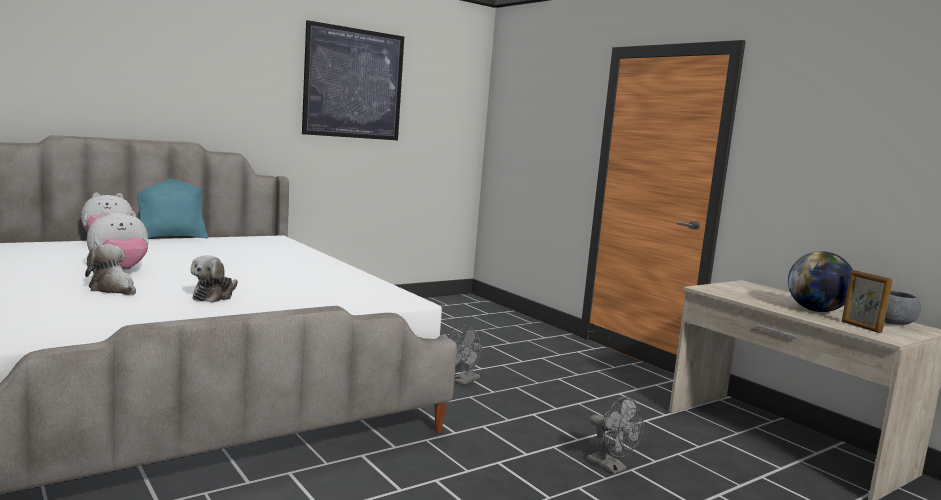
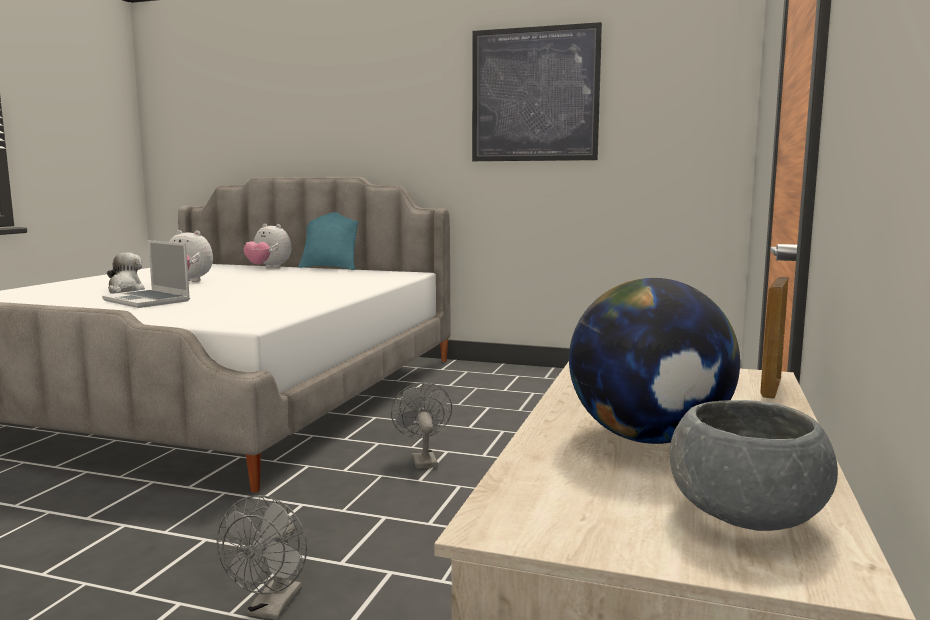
camera: 55 degrees right, 0 degrees up
plush toy [191,255,238,303] -> laptop [102,240,190,308]
grey fan [446,325,482,385] -> grey fan turned 75 degrees clockwise [391,383,452,469]
picture frame [842,270,893,333] -> picture frame moved to [760,277,788,398]

